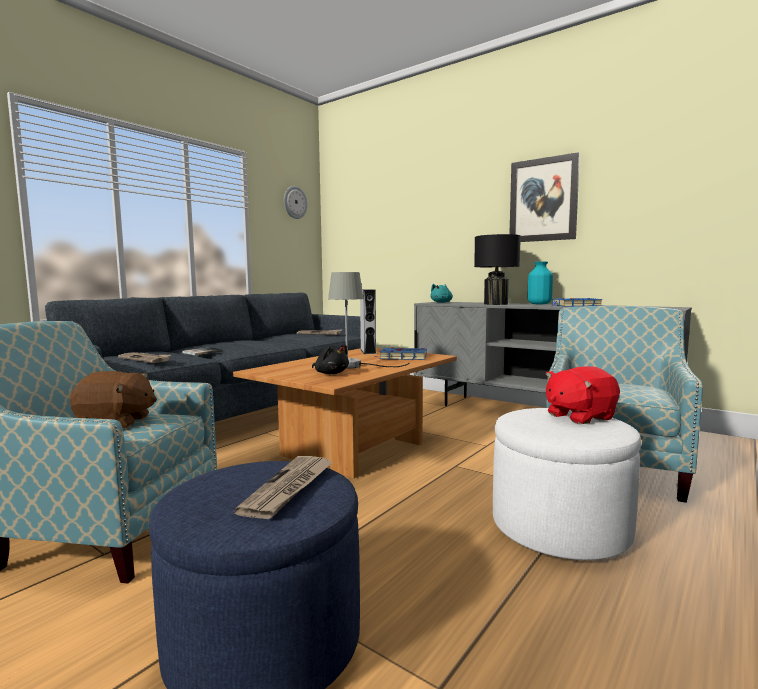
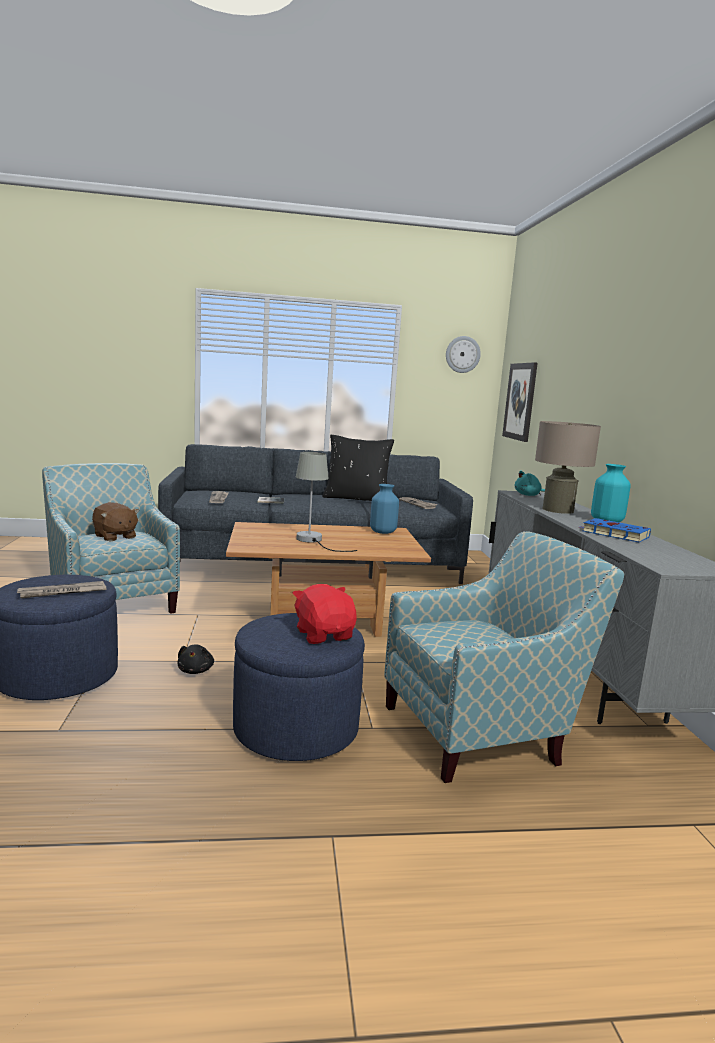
camera: 45 degrees right, 5 degrees up
black plush toy [312,344,349,374] -> black plush toy moved to [178,644,214,674]
grey speaker [360,289,376,354] -> blue vase [370,484,399,534]
blue book [374,348,426,360] -> none
black table lamp [474,234,521,305] -> beige table lamp [535,421,601,514]
white ottoman [493,408,641,560] -> blue ottoman [233,613,365,761]
picture [509,152,580,242] -> picture moved to [502,362,538,442]
red plush toy [546,366,620,424] -> red plush toy turned 45 degrees clockwise [293,584,357,644]
none -> black pillow [322,435,394,501]

